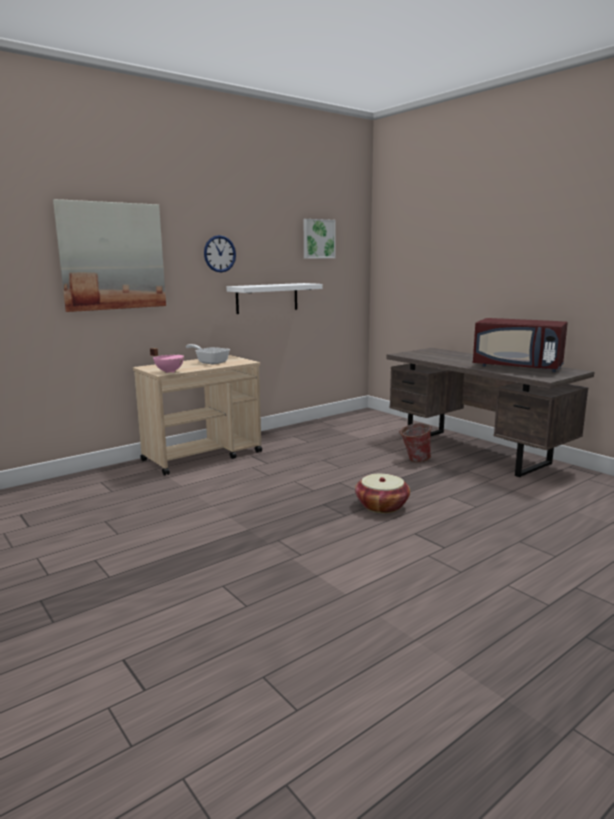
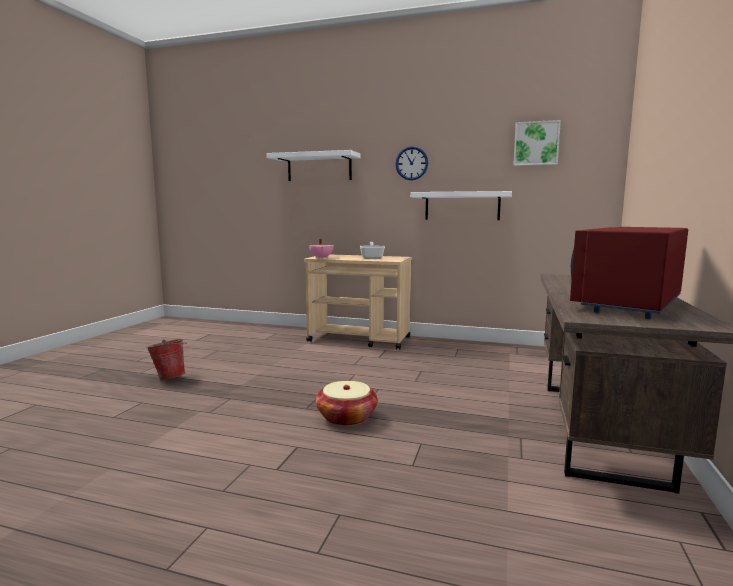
camera: 55 degrees right, 5 degrees down
picture [53,199,166,312] -> white shelf [266,150,361,181]
bucket [399,423,432,462] -> bucket moved to [146,339,187,380]
red microwave [473,318,568,372] -> red microwave turned 45 degrees clockwise [570,227,688,319]

